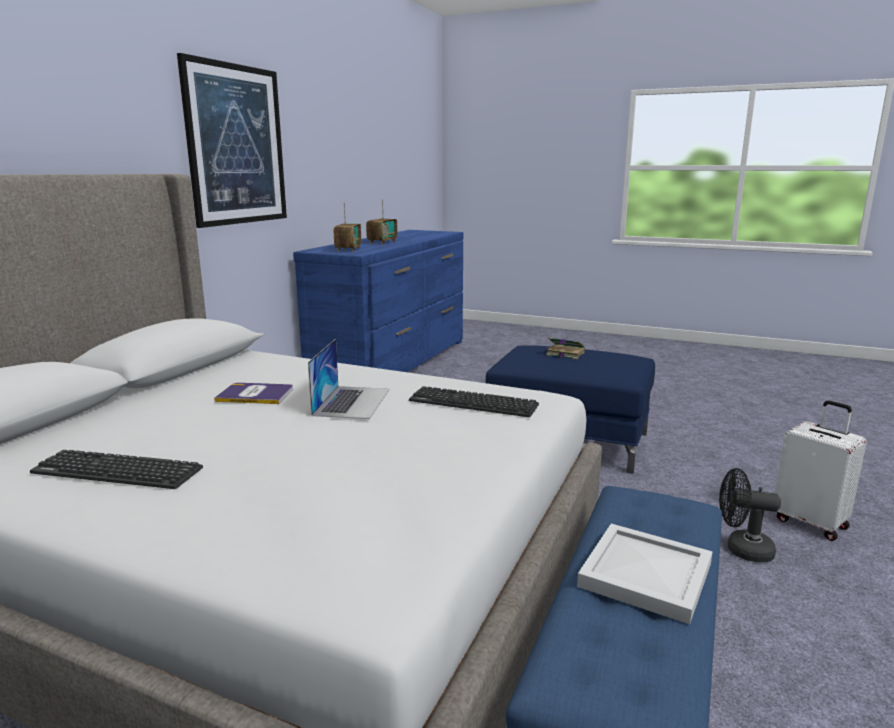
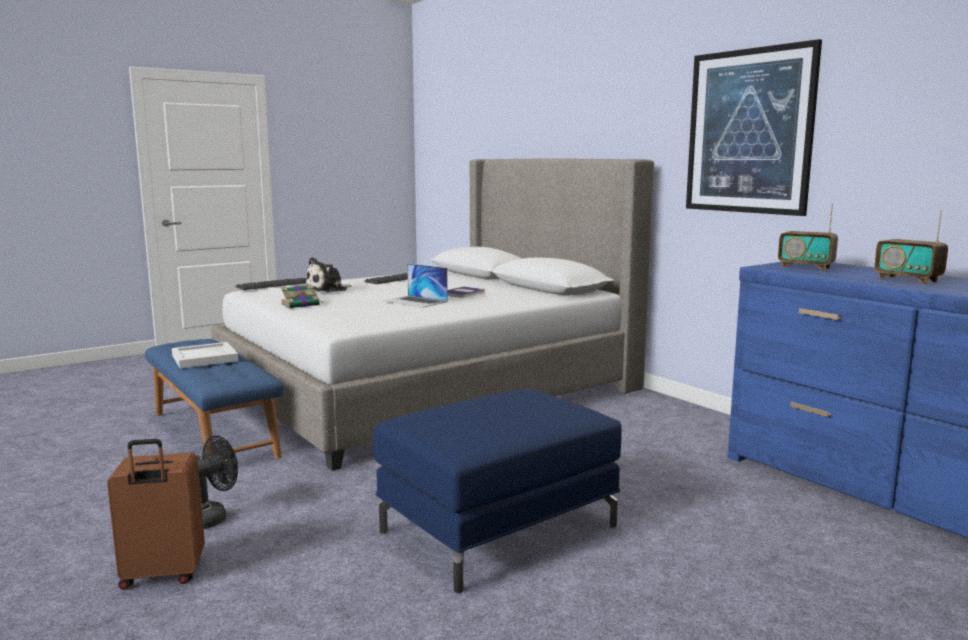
camera: 120 degrees right, 5 degrees down
keyboard [409,386,539,417] -> keyboard moved to [235,278,307,290]
book [546,337,585,359] -> book moved to [281,285,323,308]
white suitcase [775,400,867,541] -> brown suitcase [107,439,205,590]
none -> plush toy [306,257,351,292]

